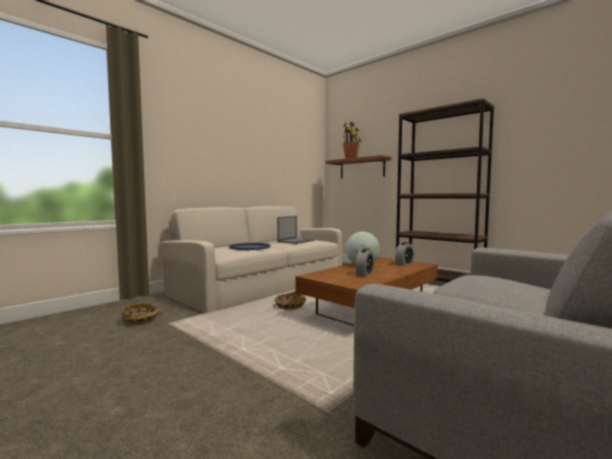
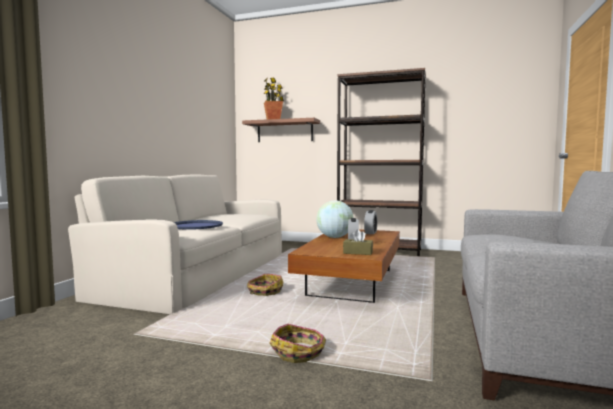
camera: 25 degrees left, 0 degrees up
basket [122,302,163,325] -> basket moved to [269,324,326,363]
laptop [277,216,315,244] -> none
none -> brown tissue box [343,229,373,255]

